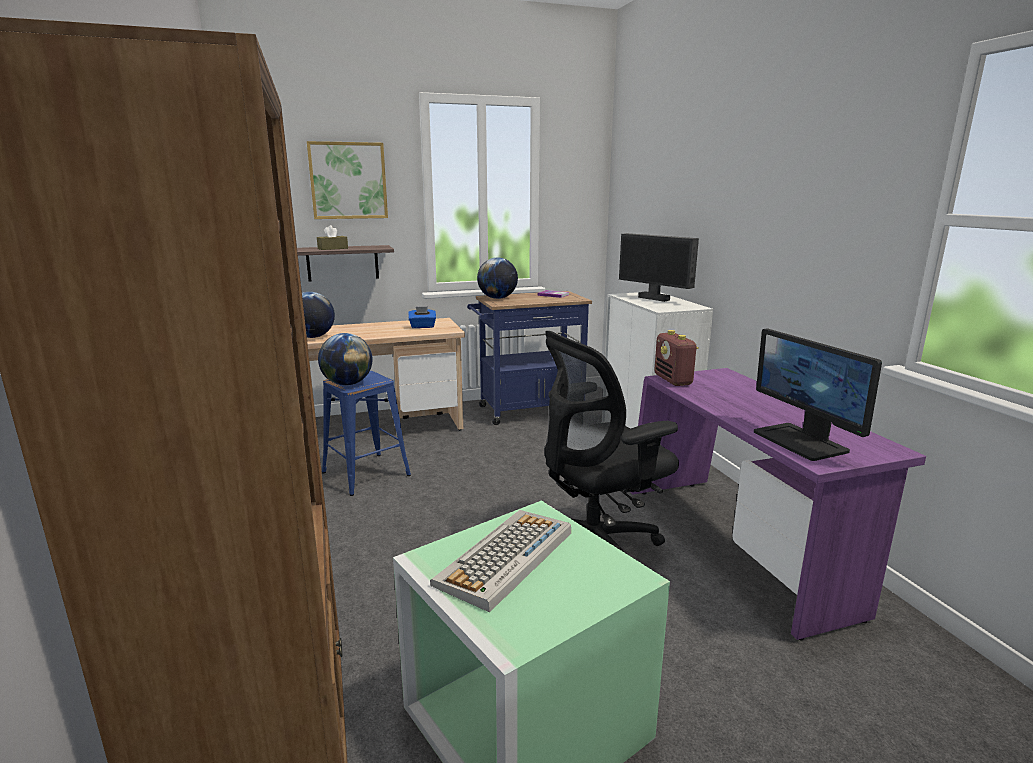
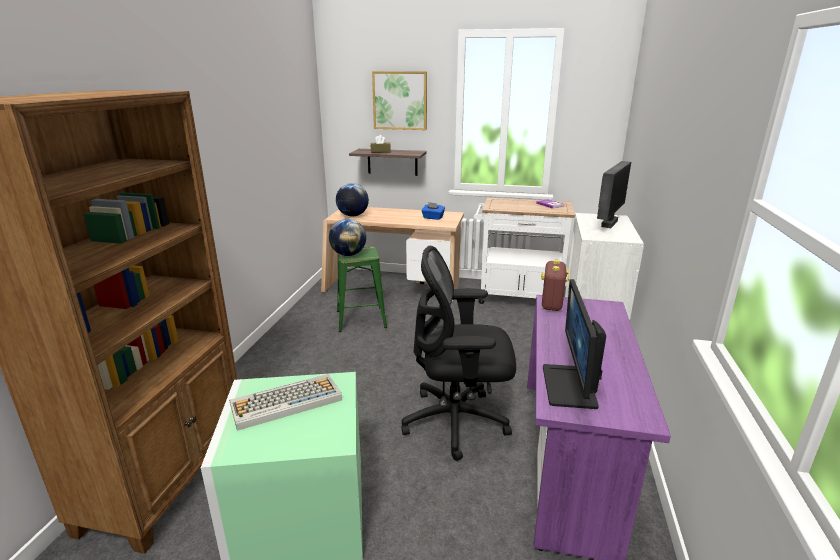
camera: 30 degrees right, 5 degrees up
blue stool [322,371,411,496] -> green stool [337,247,387,332]
blue cart [467,291,592,425] -> white cart [473,197,575,304]
globe [477,257,518,299] -> none
monitor [619,233,699,302] -> monitor turned 135 degrees counterclockwise [597,161,631,228]

